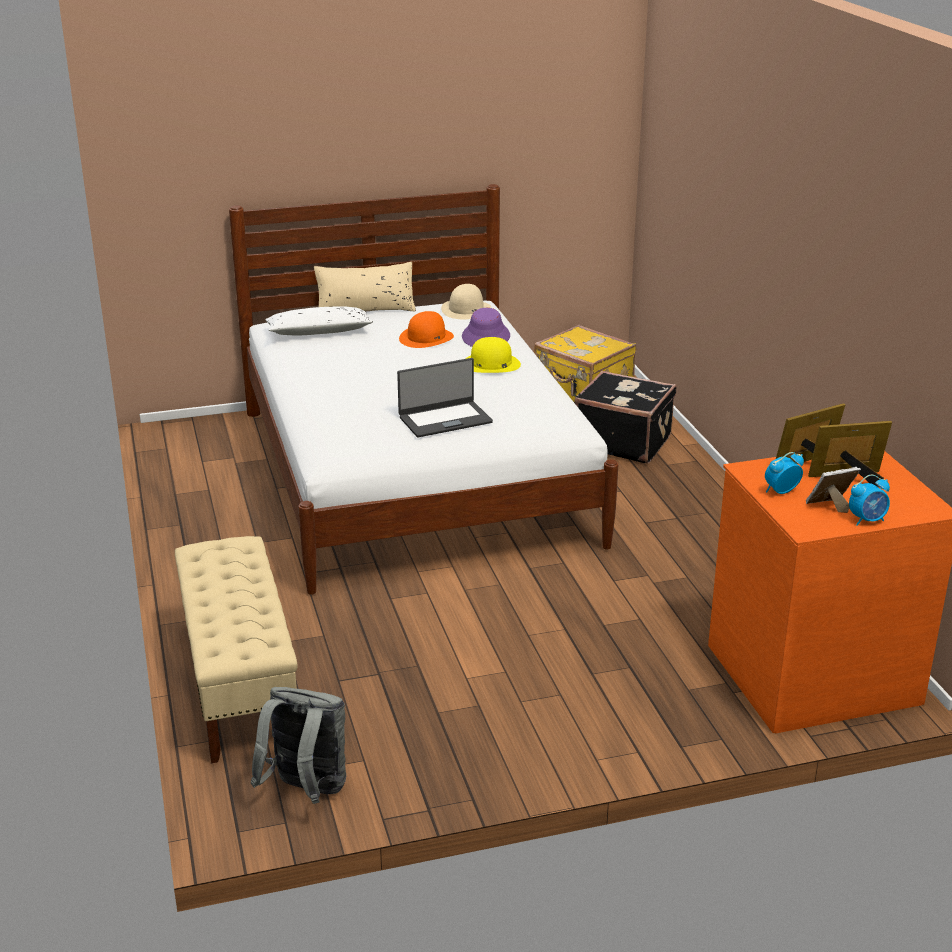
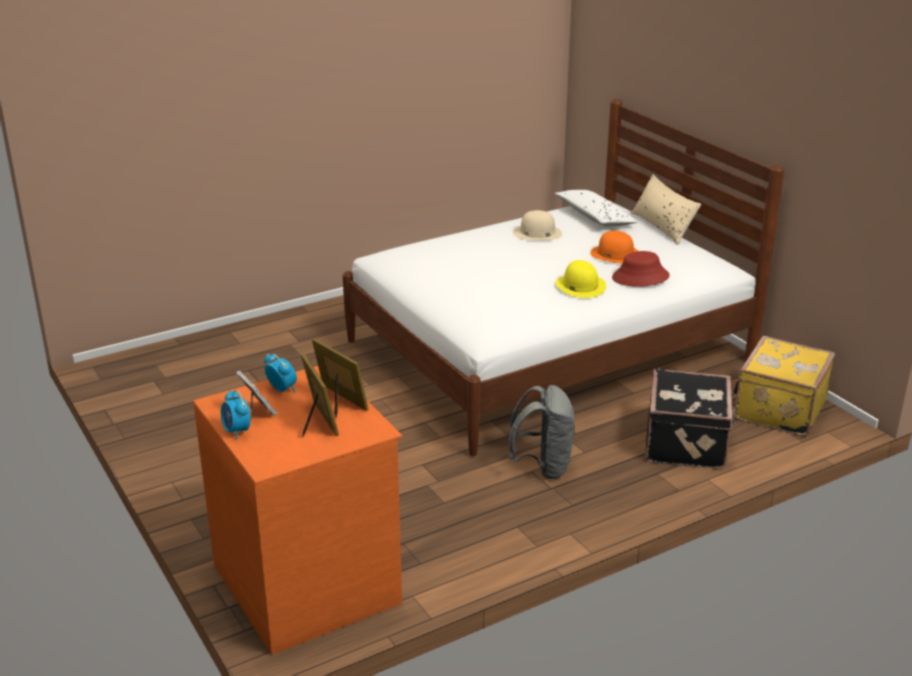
camera: 75 degrees right, 0 degrees up
beige bench [175,536,298,763] -> none
grey backpack [251,687,346,804] -> grey backpack moved to [509,385,575,479]
laptop [397,358,493,437] -> none
beige hat [441,284,491,320] -> beige hat moved to [513,210,562,240]
purple hat [462,308,510,347] -> red hat [612,251,670,287]

